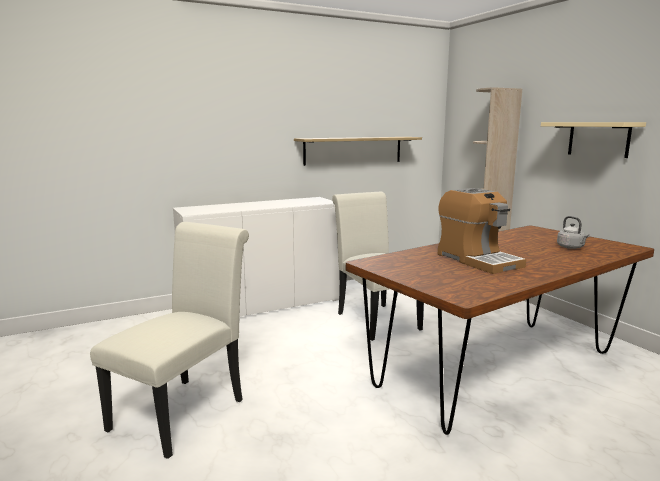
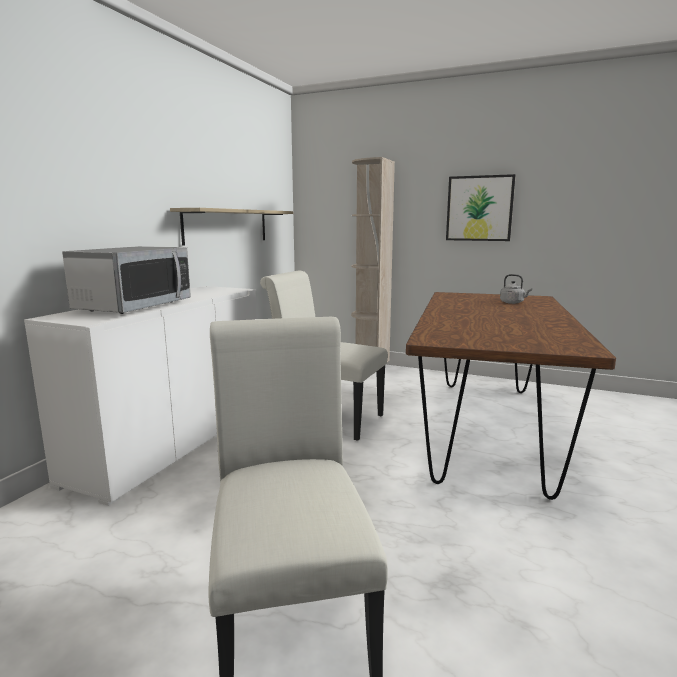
camera: 40 degrees left, 0 degrees up
coffee machine [438,188,526,274] -> none
beige shelf [541,122,646,158] -> picture [446,174,516,241]
none -> microwave [62,246,191,314]

